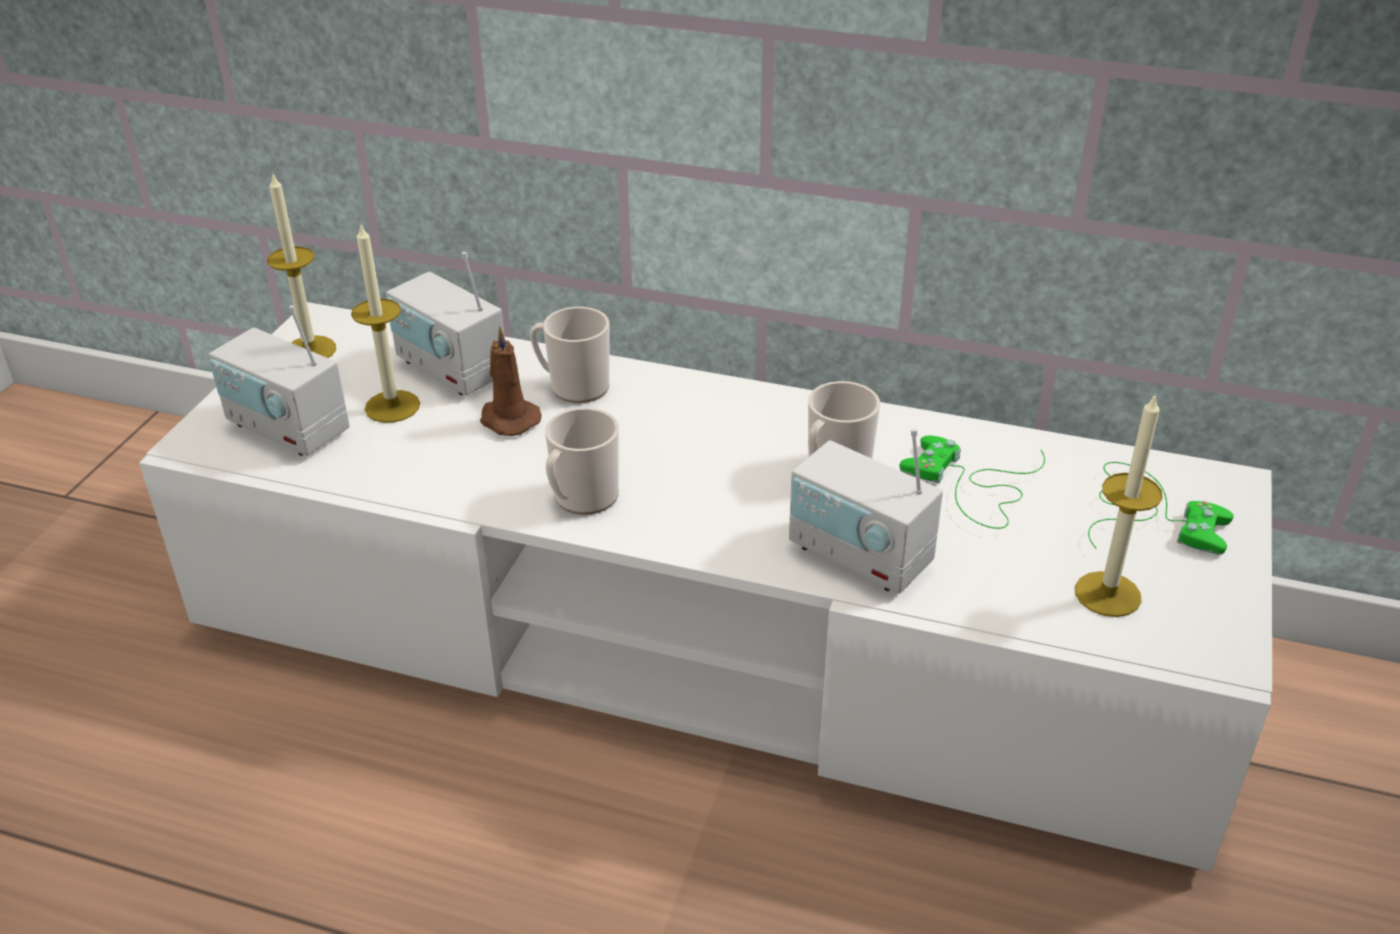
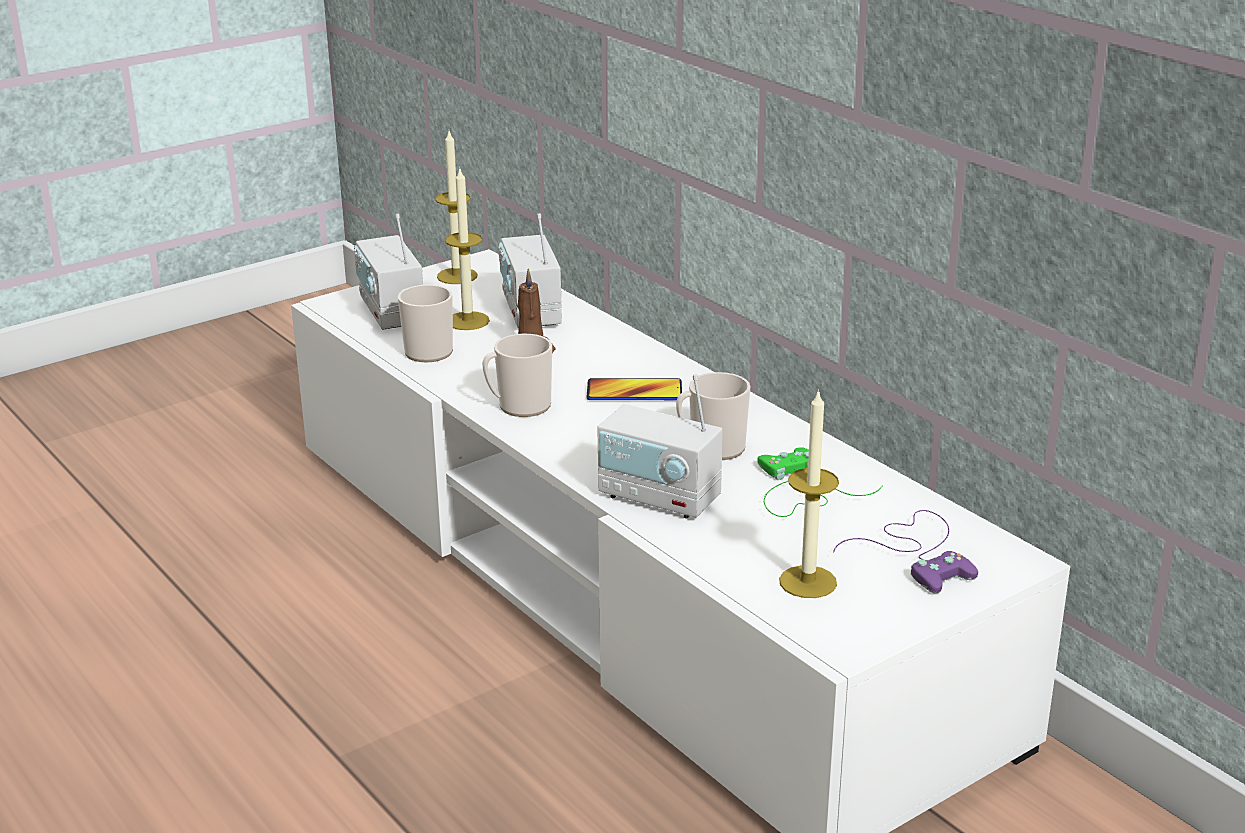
camera: 35 degrees right, 10 degrees down
mug [530,307,610,403] -> mug moved to [398,285,453,362]
radio [789,428,943,594] -> radio turned 45 degrees counterclockwise [597,374,723,519]
green game controller [1088,462,1234,555] -> purple game controller [833,510,978,594]
none -> phone [587,378,682,400]

